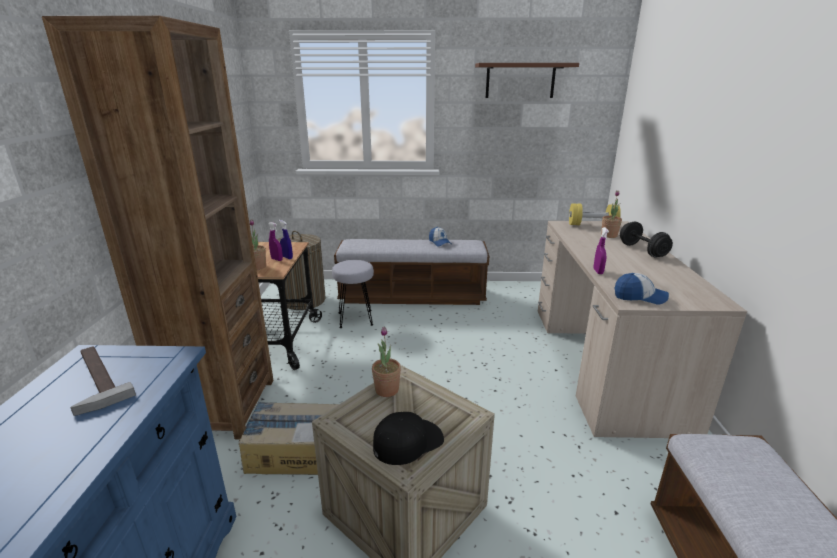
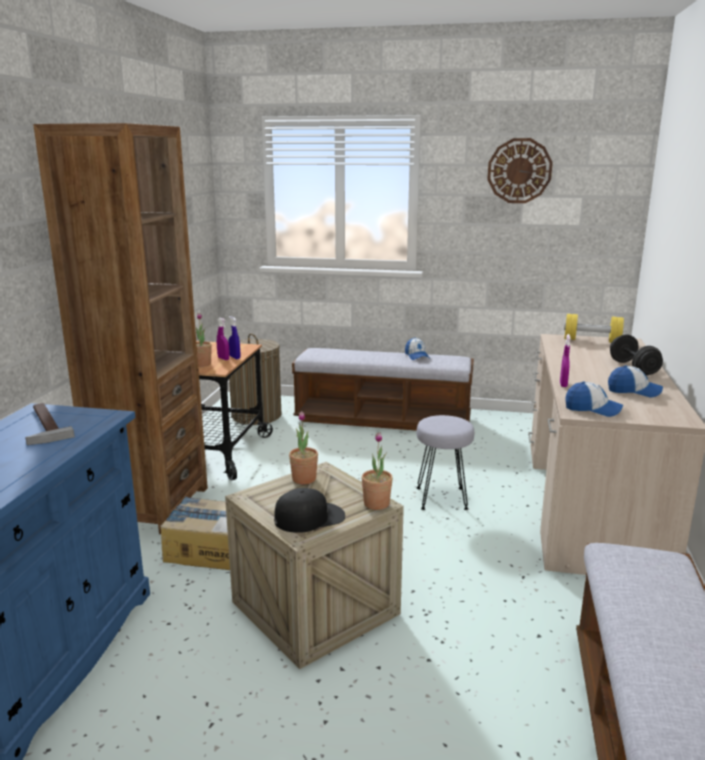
camera: 10 degrees right, 5 degrees down
grey stool [332,260,374,328] -> grey stool moved to [417,415,474,510]
brown shelf [475,63,579,98] -> wall clock [487,138,553,203]
potted plant [601,191,622,238] -> potted plant moved to [361,432,393,510]
none -> cap [608,365,663,397]

